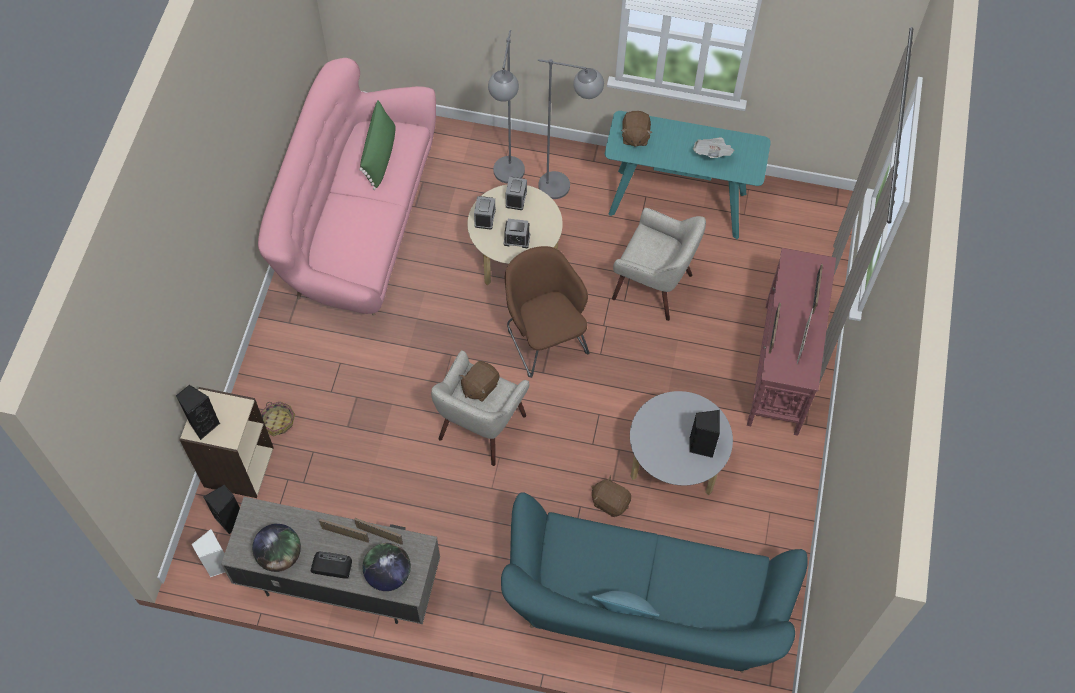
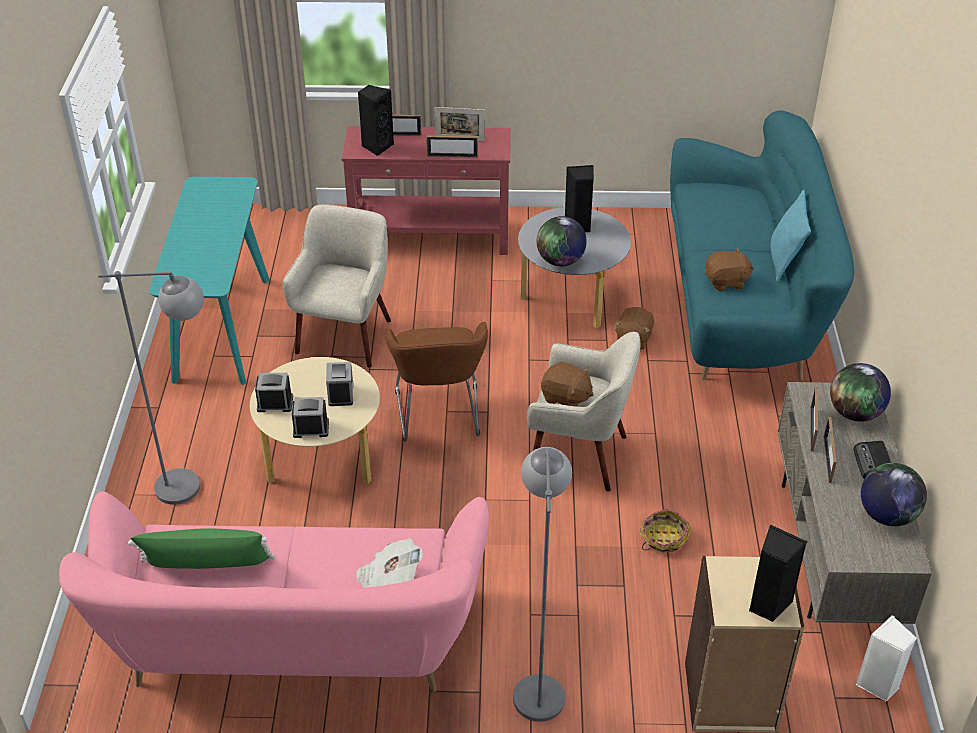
camera: 100 degrees left, 20 degrees down
black speaker [203,485,240,535] -> black speaker moved to [358,85,394,156]
basket [260,402,295,436] -> basket moved to [640,508,691,553]
brown armchair [505,246,589,378] -> brown armchair turned 60 degrees counterclockwise [385,322,488,442]
grey floor lamp [538,59,604,199] -> grey floor lamp moved to [513,447,572,722]
brown plush toy [621,111,652,147] -> brown plush toy moved to [705,248,754,291]
newspaper [693,137,735,158] -> newspaper moved to [356,539,423,588]
none -> globe [537,216,587,266]

